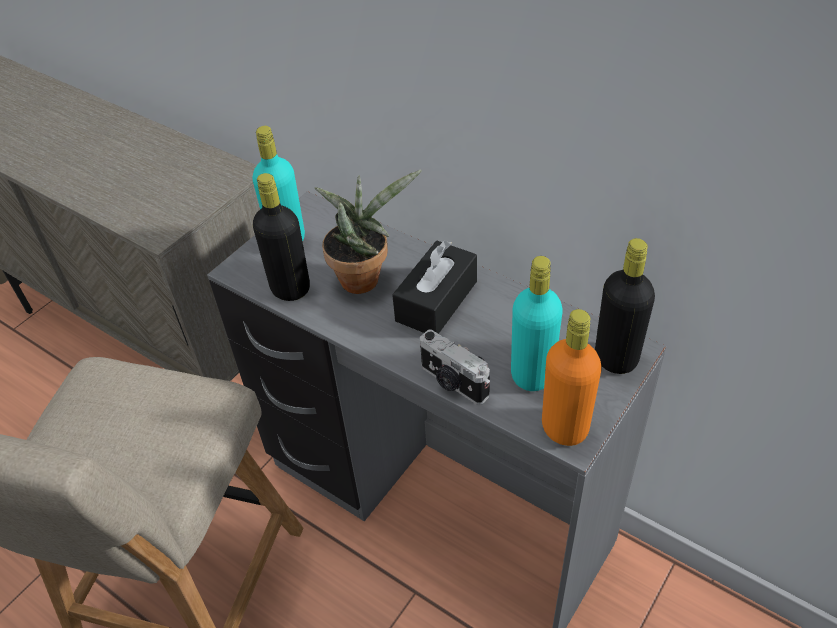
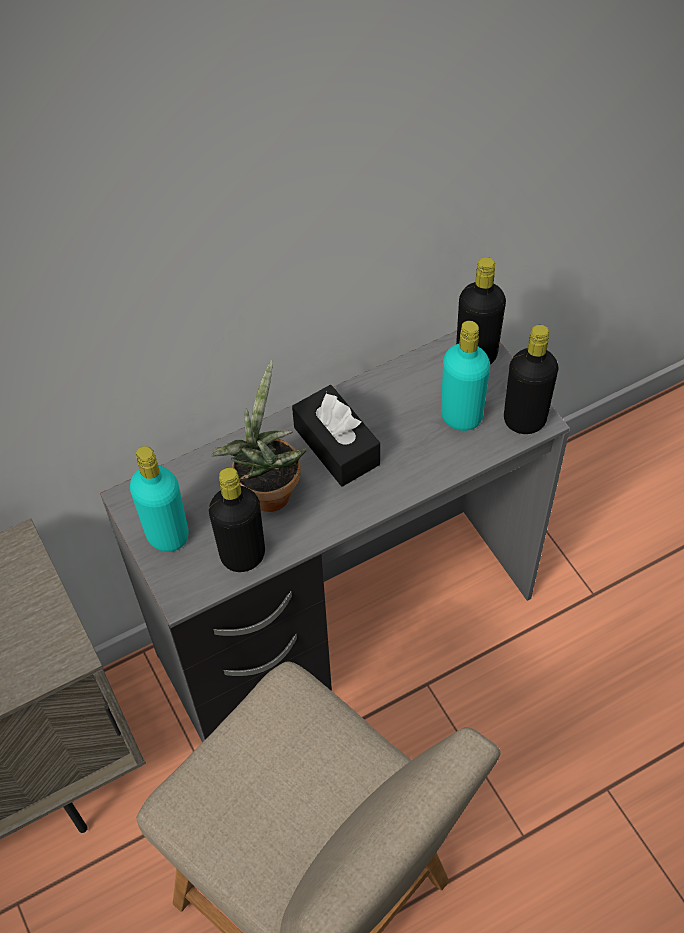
camera: 65 degrees left, 10 degrees up
camera [420,329,490,405] -> none
orange bottle [542,309,602,446] -> black bottle [504,325,558,434]

